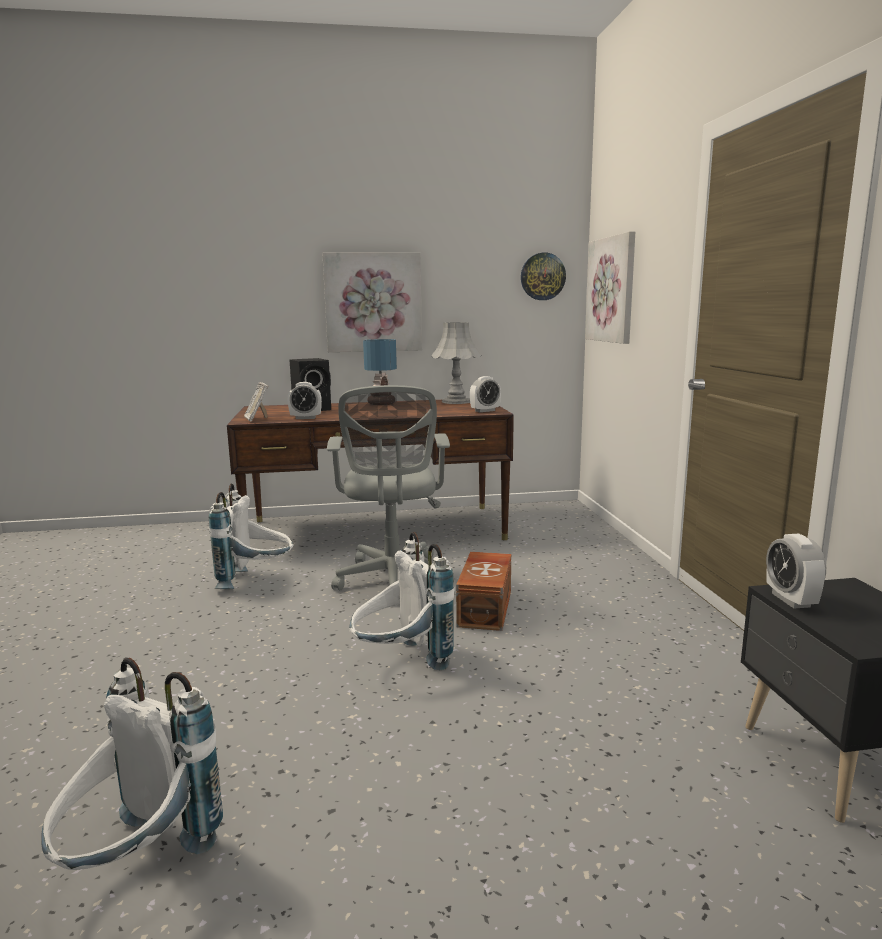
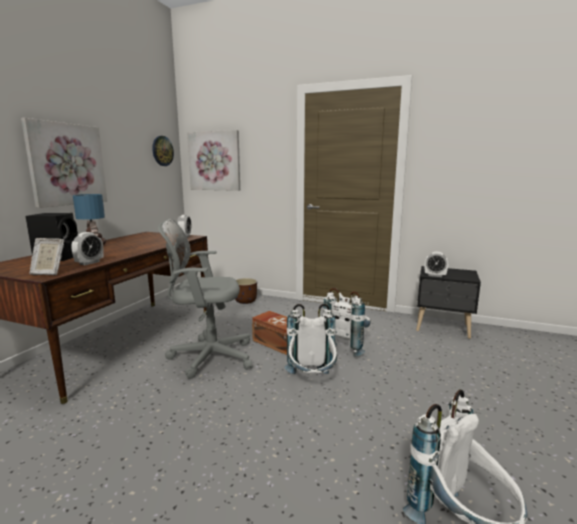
camera: 60 degrees left, 0 degrees up
white backpack [209,483,293,589] -> white backpack moved to [323,288,371,357]
grey office chair [327,385,454,590] -> grey office chair turned 150 degrees clockwise [158,219,252,379]
grey table lamp [432,322,481,404] -> none
none -> brown planter [235,278,257,304]

